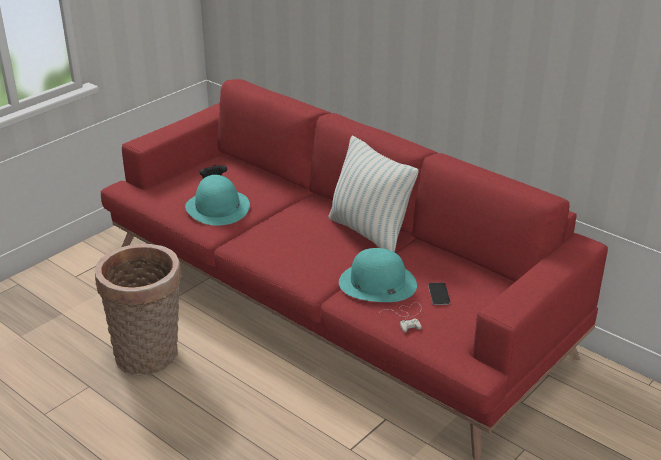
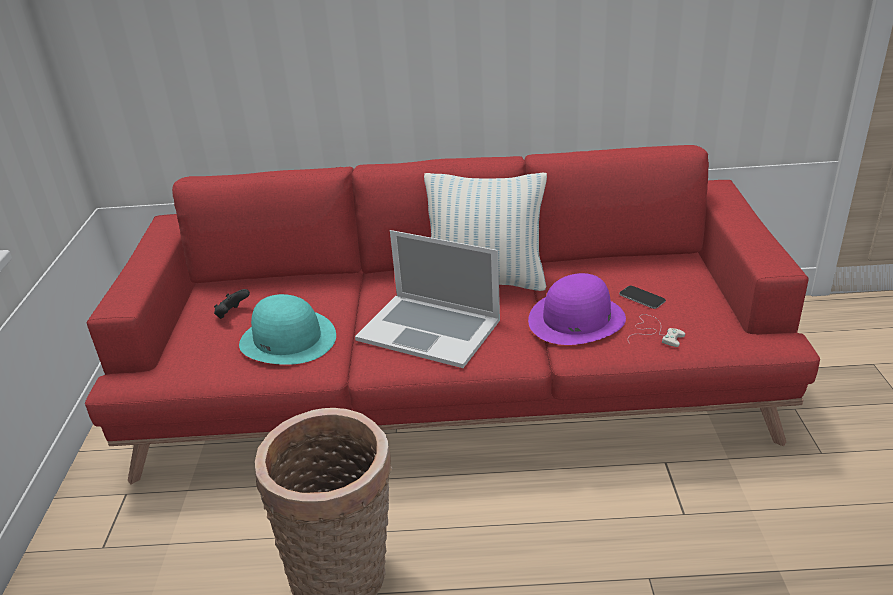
camera: 40 degrees left, 0 degrees up
turquoise hat [339,248,417,302] -> purple hat [528,273,626,345]
none -> laptop [355,230,500,368]

